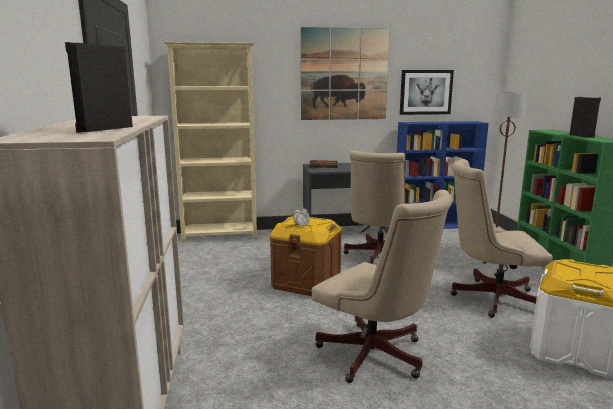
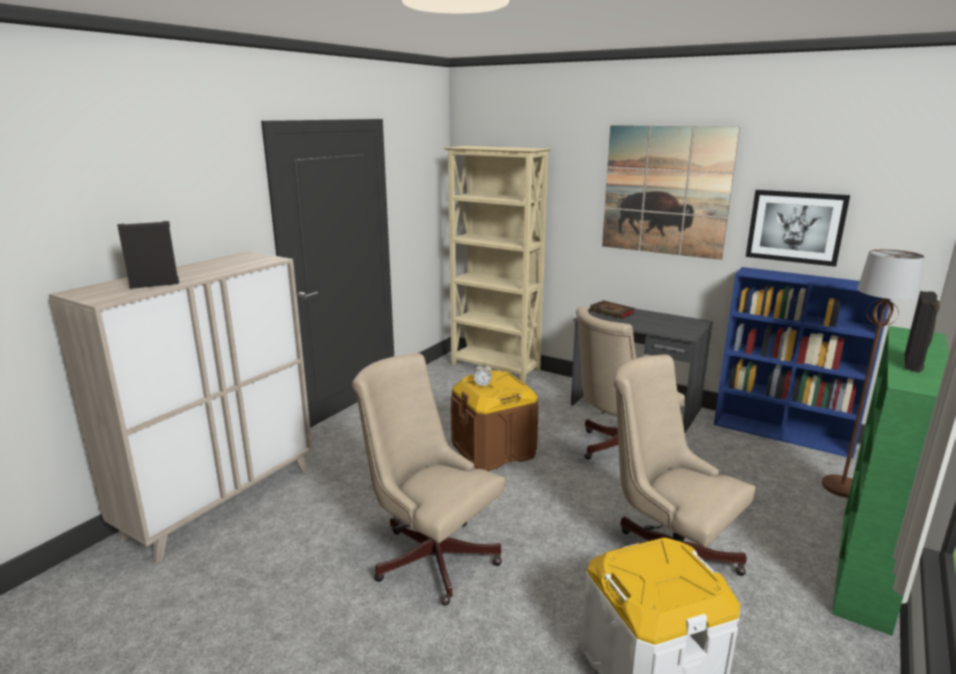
camera: 40 degrees right, 5 degrees up
beige office chair [312,190,452,383] -> beige office chair turned 135 degrees clockwise [352,353,505,605]

